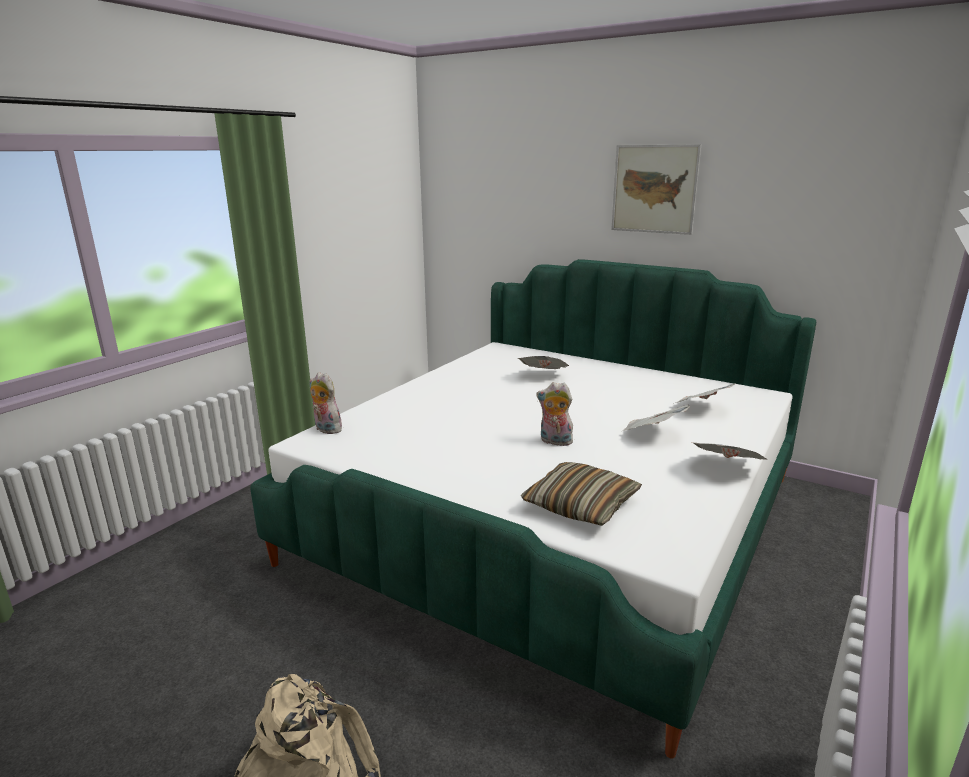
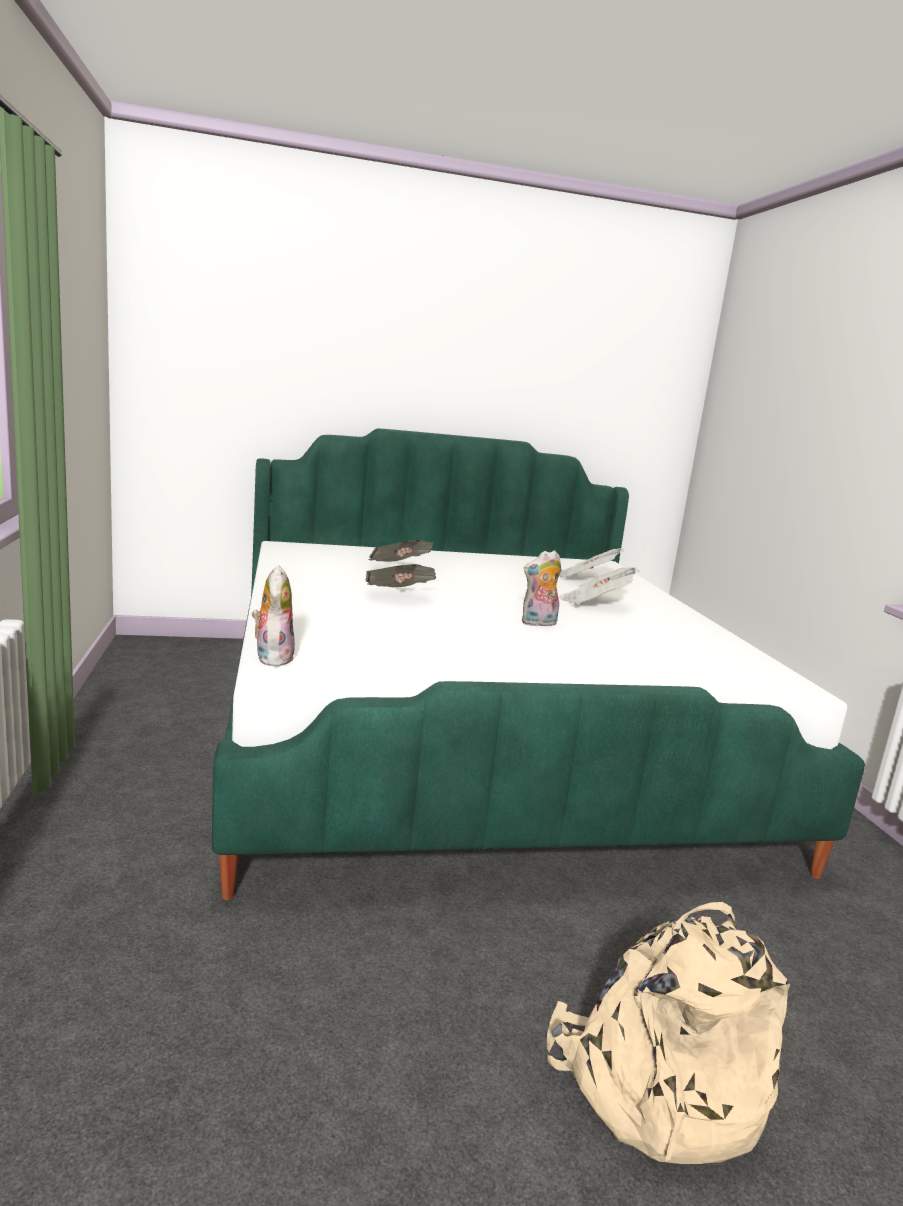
camera: 45 degrees left, 5 degrees down
plush toy [310,372,344,434] -> plush toy turned 90 degrees clockwise [252,565,295,666]
pillow [521,462,642,526] -> none
picture [611,144,701,235] -> none
newspaper [692,442,768,460] -> newspaper moved to [365,564,436,587]

